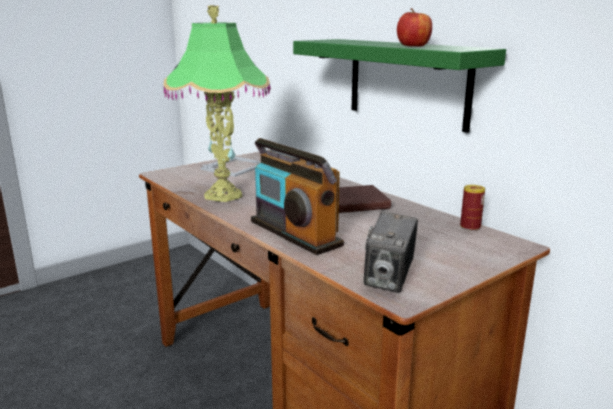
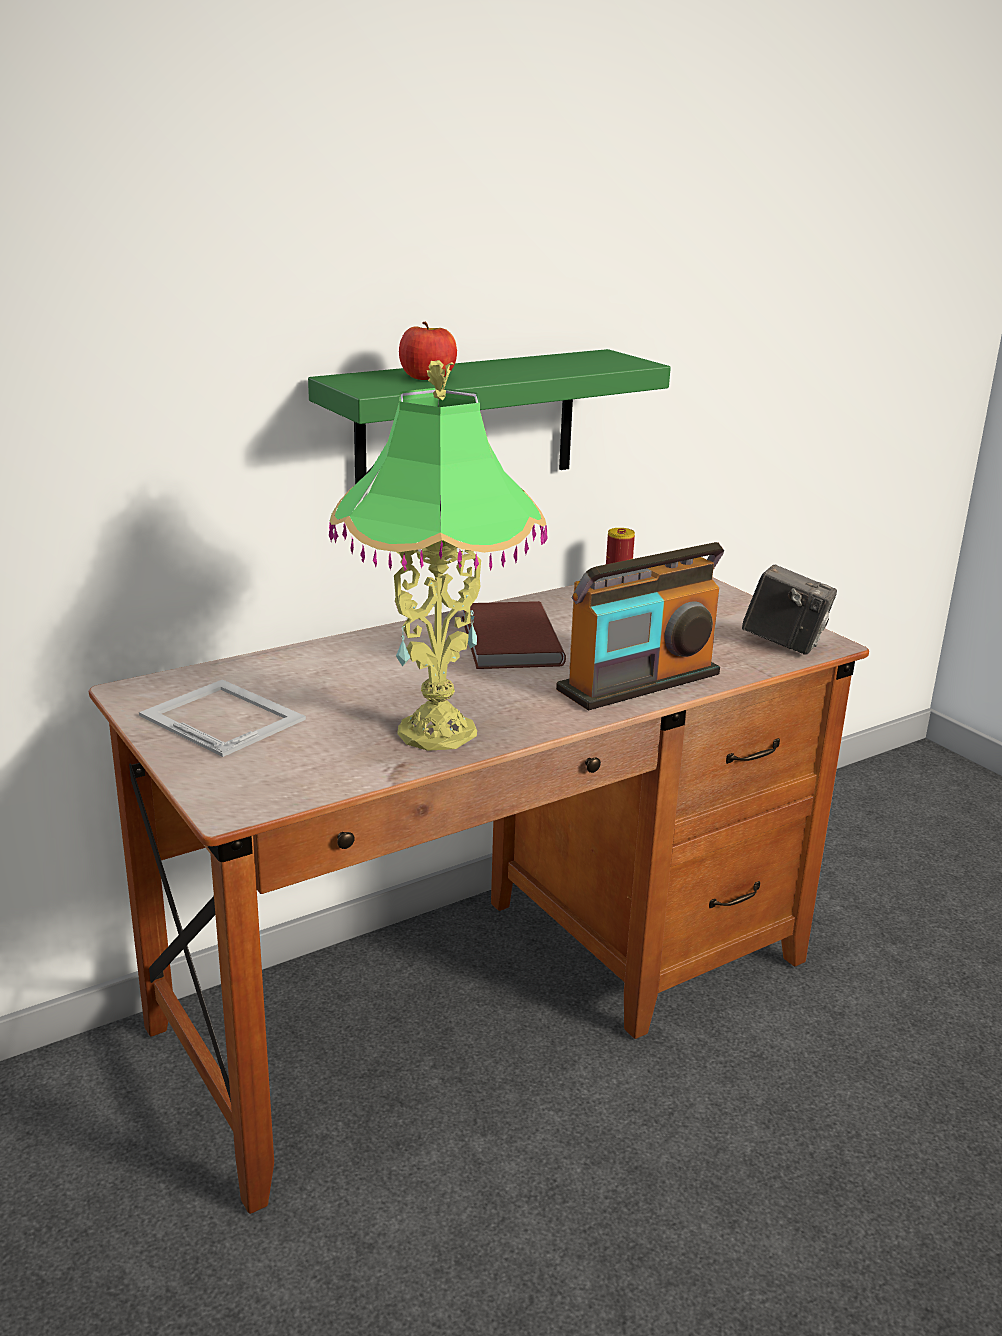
camera: 85 degrees left, 5 degrees up
apple [397,8,432,46] -> apple moved to [399,322,457,380]

